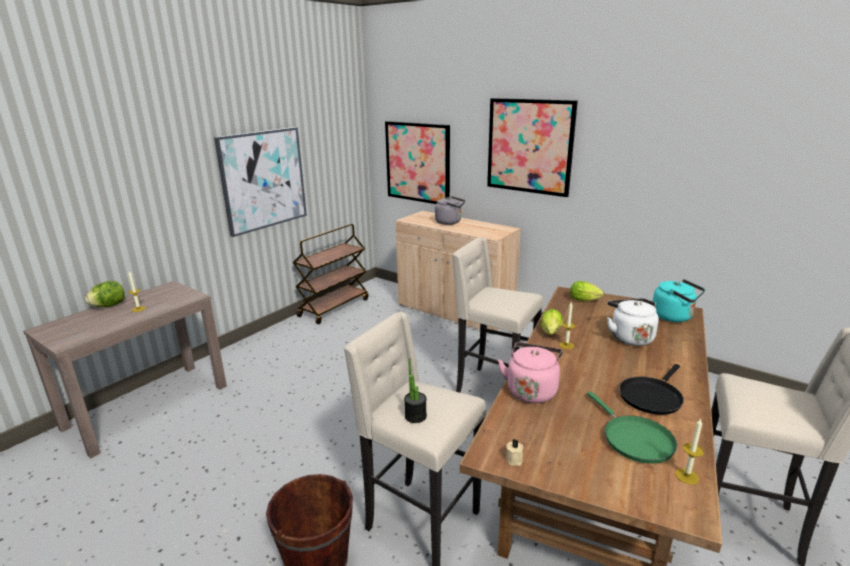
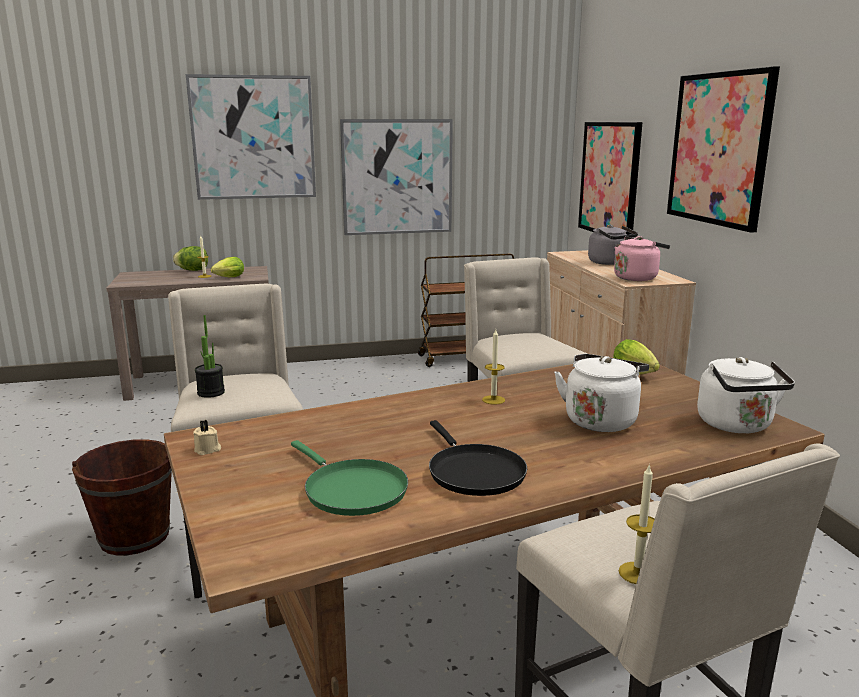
camera: 40 degrees right, 5 degrees down
pink kettle [498,342,562,403] -> pink kettle moved to [614,236,670,281]
lettuce [541,309,563,335] -> lettuce moved to [211,257,244,277]
green frying pan [587,392,677,464] -> green frying pan turned 60 degrees counterclockwise [291,440,408,516]
black frying pan [619,364,684,415] -> black frying pan turned 105 degrees counterclockwise [429,420,527,496]
turquoise kettle [652,279,705,322] -> white kettle [697,357,795,433]
candle [675,419,704,485] -> candle moved to [619,464,655,584]
none -> picture [186,74,316,200]

